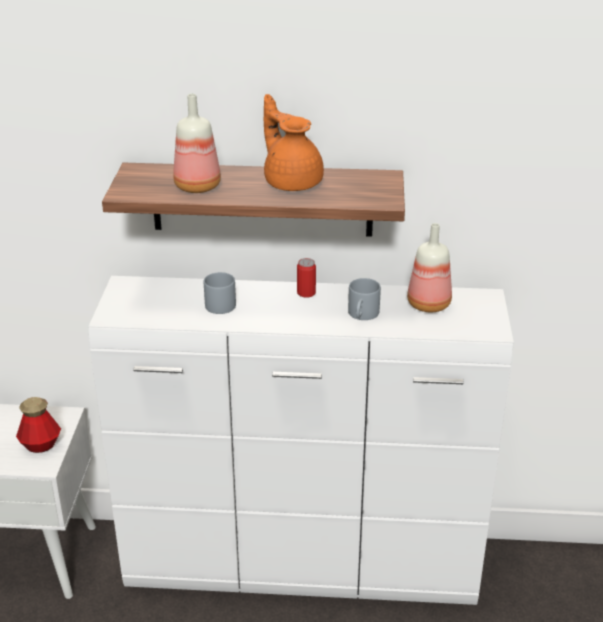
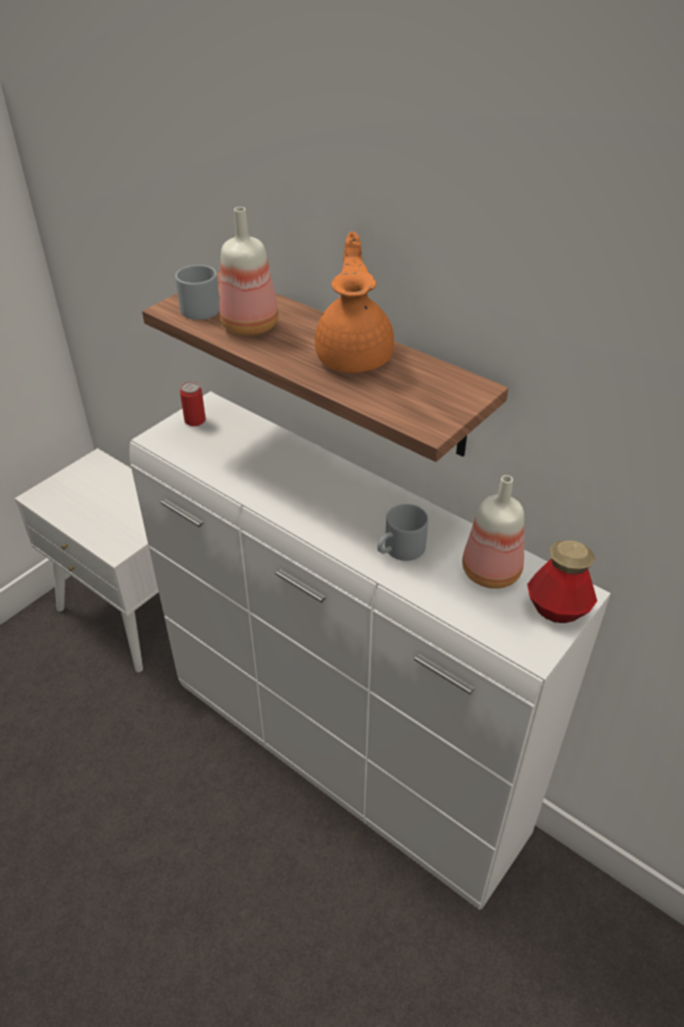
camera: 35 degrees right, 10 degrees up
bottle [16,397,61,453] -> bottle moved to [527,540,597,623]
grey mug [204,272,236,314] -> grey mug moved to [175,265,219,320]
can [297,258,316,298] -> can moved to [180,381,206,426]

